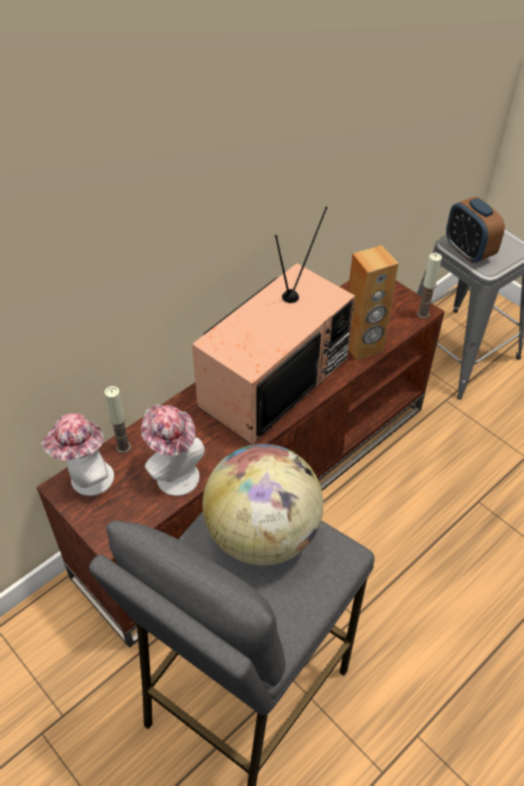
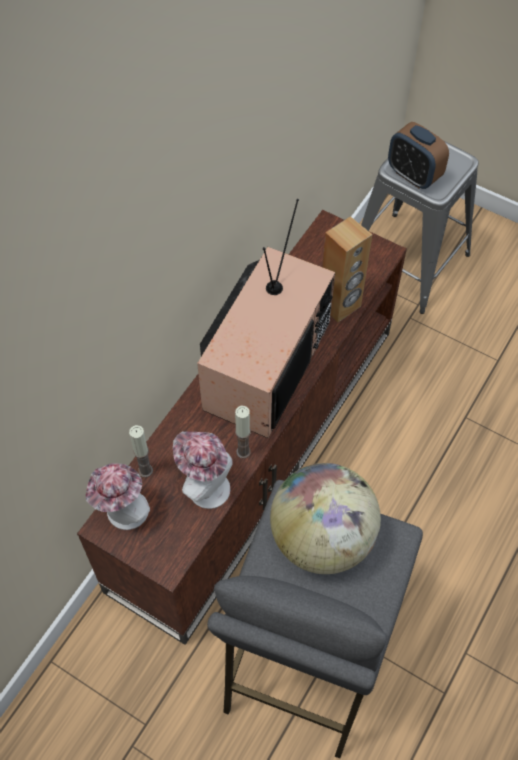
camera: 15 degrees left, 10 degrees up
candle [417,253,442,319] -> candle moved to [235,406,251,459]

